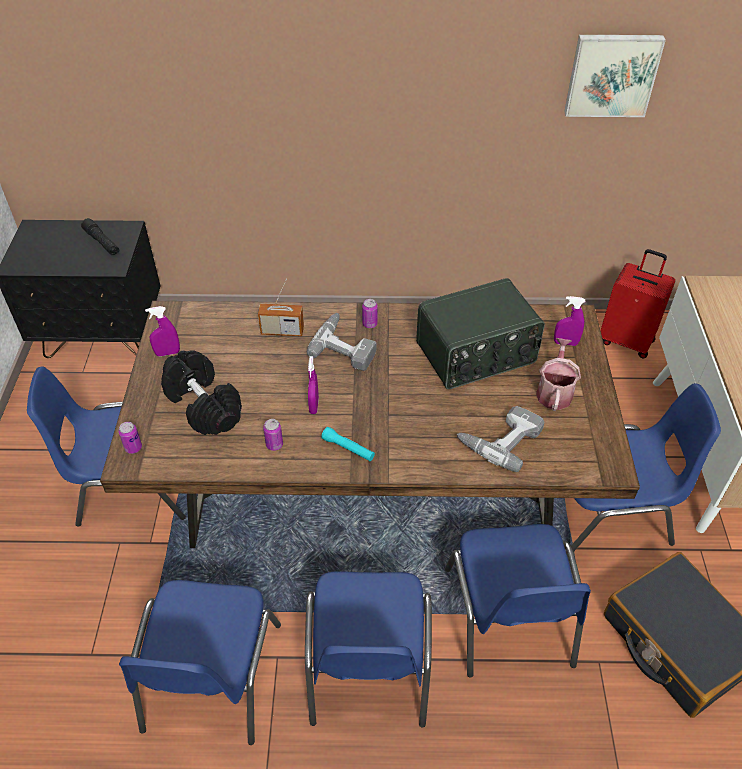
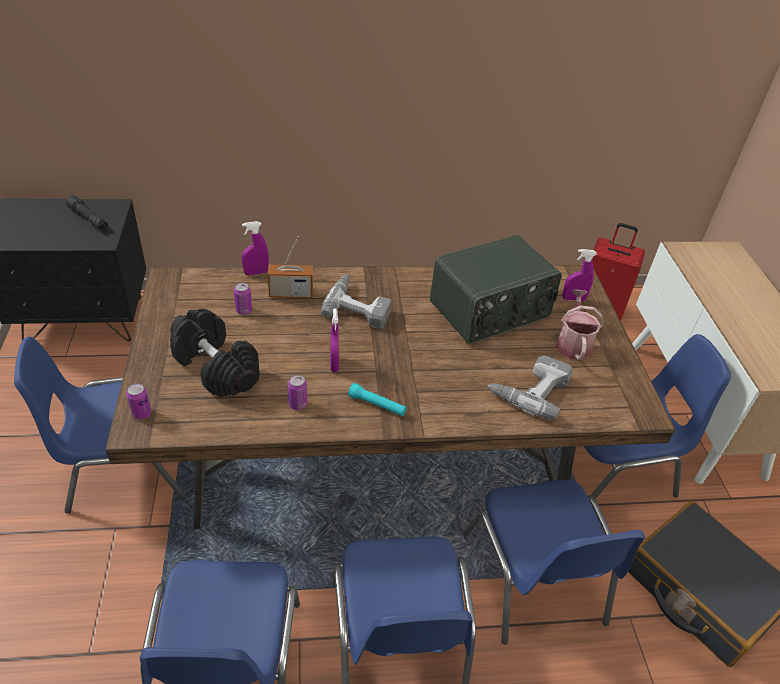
camera: 10 degrees left, 5 degrees down
purple spray bottle [145,306,180,356] -> purple spray bottle moved to [242,221,269,276]
can [362,299,378,328] -> can moved to [234,283,252,315]
picture [564,35,666,117] -> none

